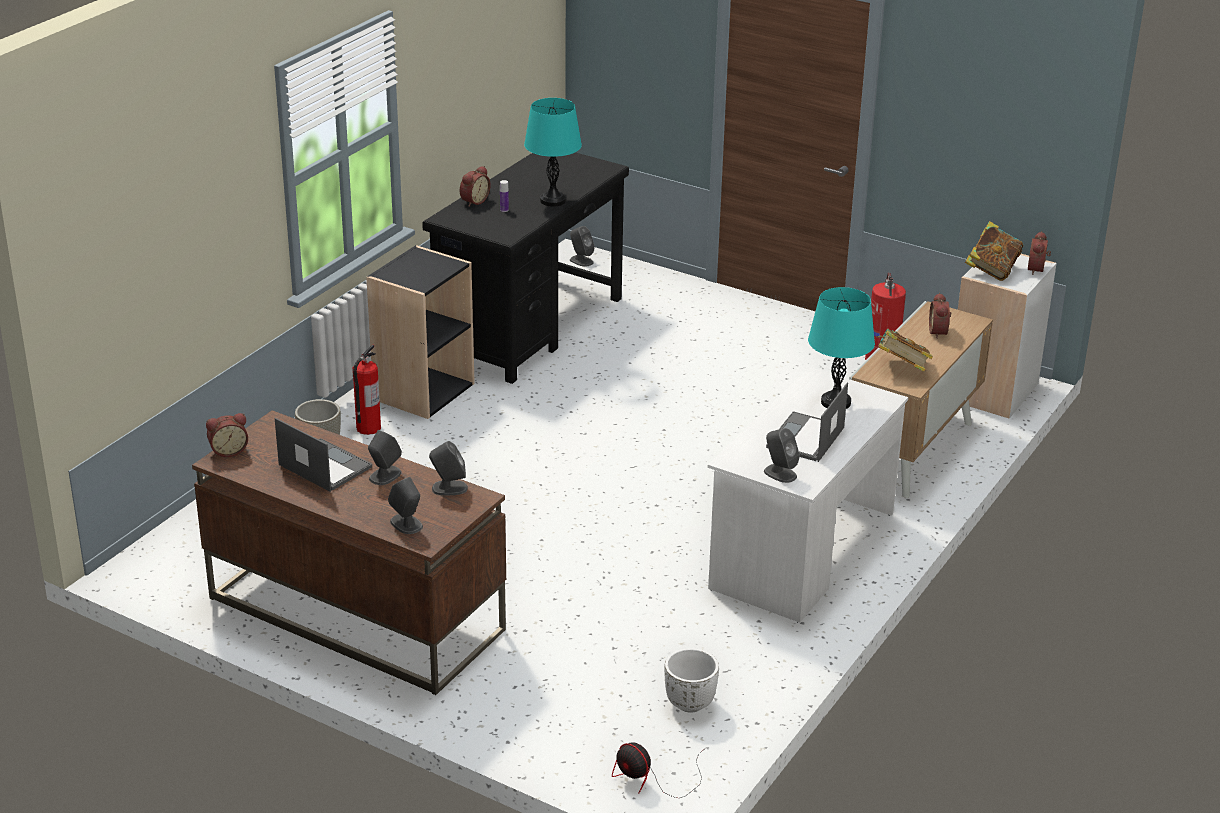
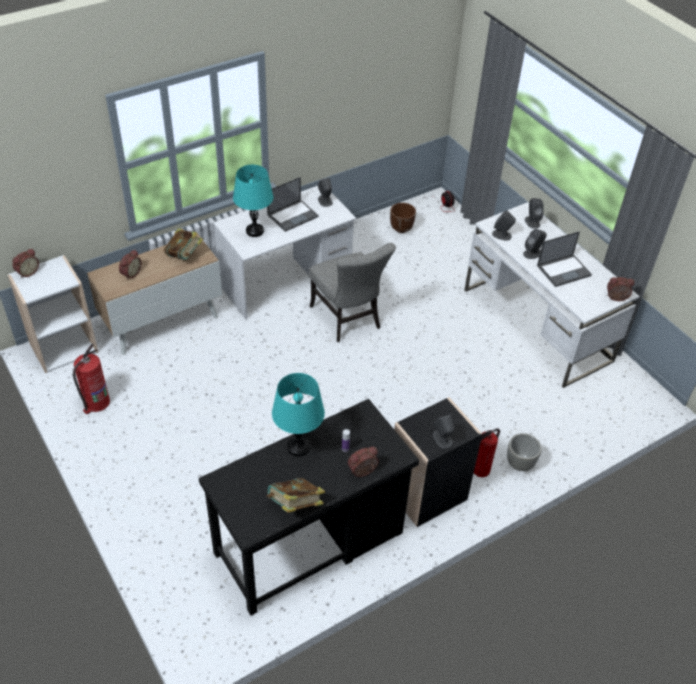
camera: 155 degrees left, 15 degrees up
brown desk [192,410,506,695] -> white desk [465,202,639,388]
laptop [275,418,372,492] -> laptop turned 90 degrees counterclockwise [537,231,592,287]
grey speaker [570,226,595,267] -> grey speaker moved to [433,414,455,449]
white planter [664,648,719,713] -> brown planter [390,203,416,233]
book [965,221,1023,281] -> book moved to [266,478,325,512]
none -> grey chair [308,243,396,342]

